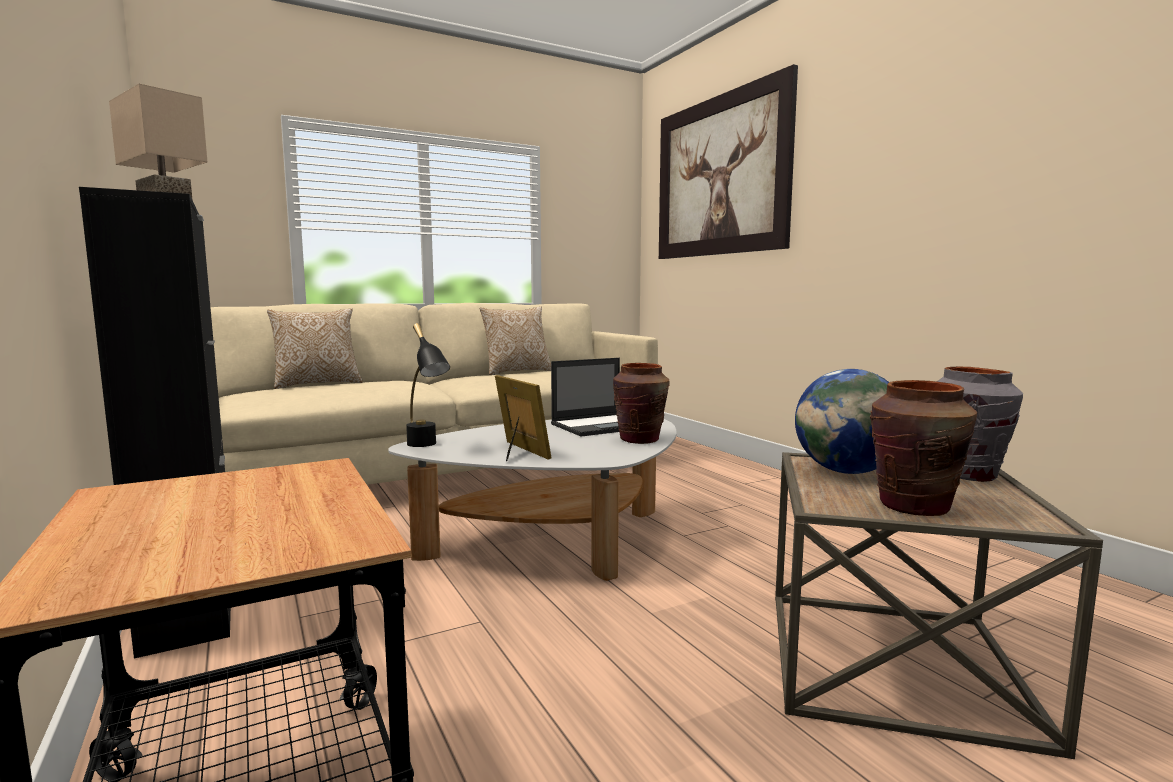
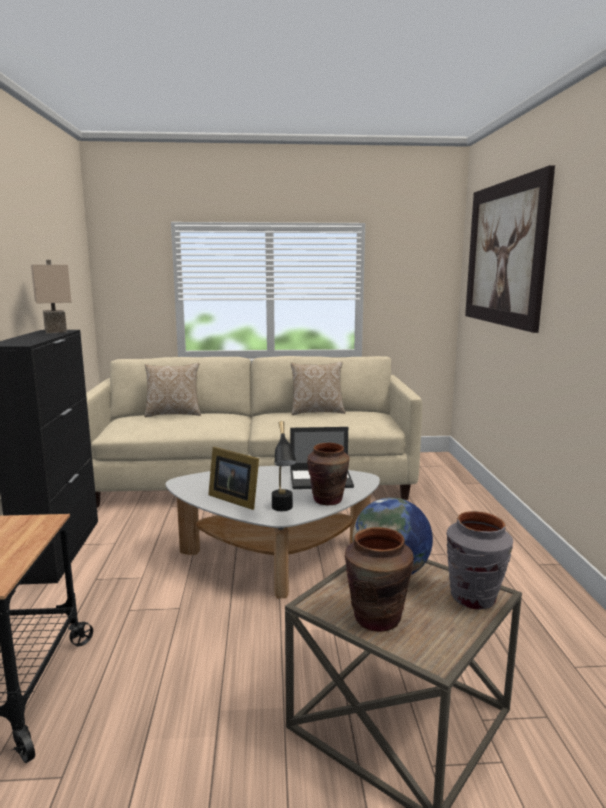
camera: 25 degrees right, 5 degrees up
black table lamp [406,323,450,447] -> black table lamp moved to [272,421,297,511]
picture frame [495,375,551,461] -> picture frame turned 135 degrees clockwise [208,447,259,510]

